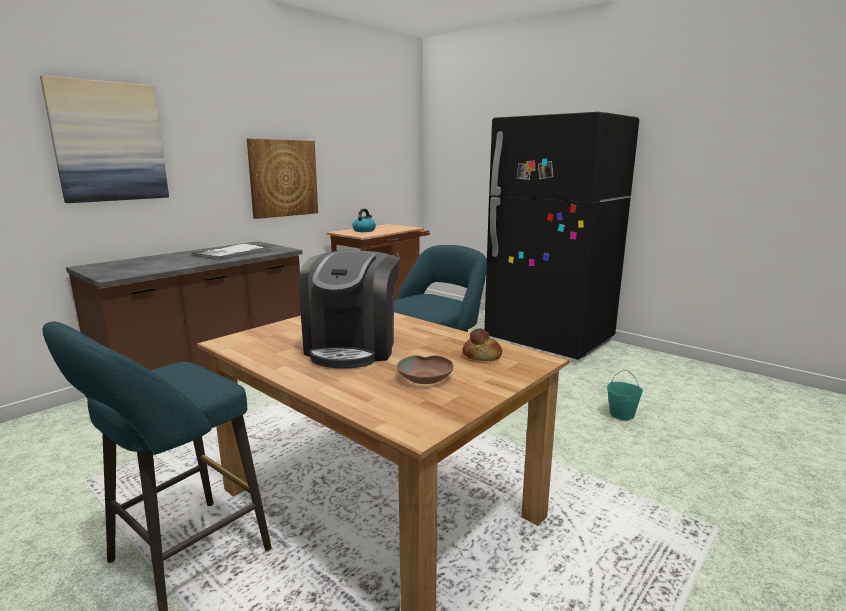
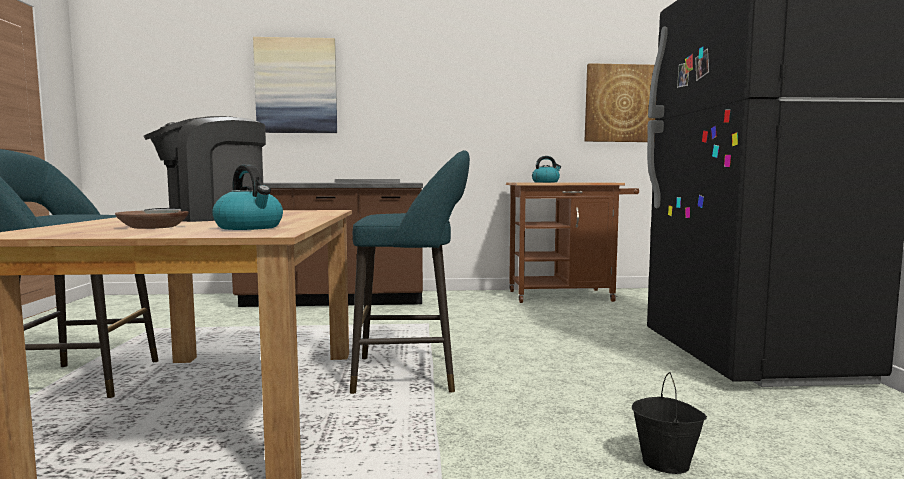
camera: 45 degrees right, 10 degrees down
picture [247,138,318,219] -> picture moved to [585,63,655,142]
bread [462,328,502,361] -> kettle [212,164,283,230]
turquoise bucket [607,370,643,420] -> black bucket [632,372,707,474]

